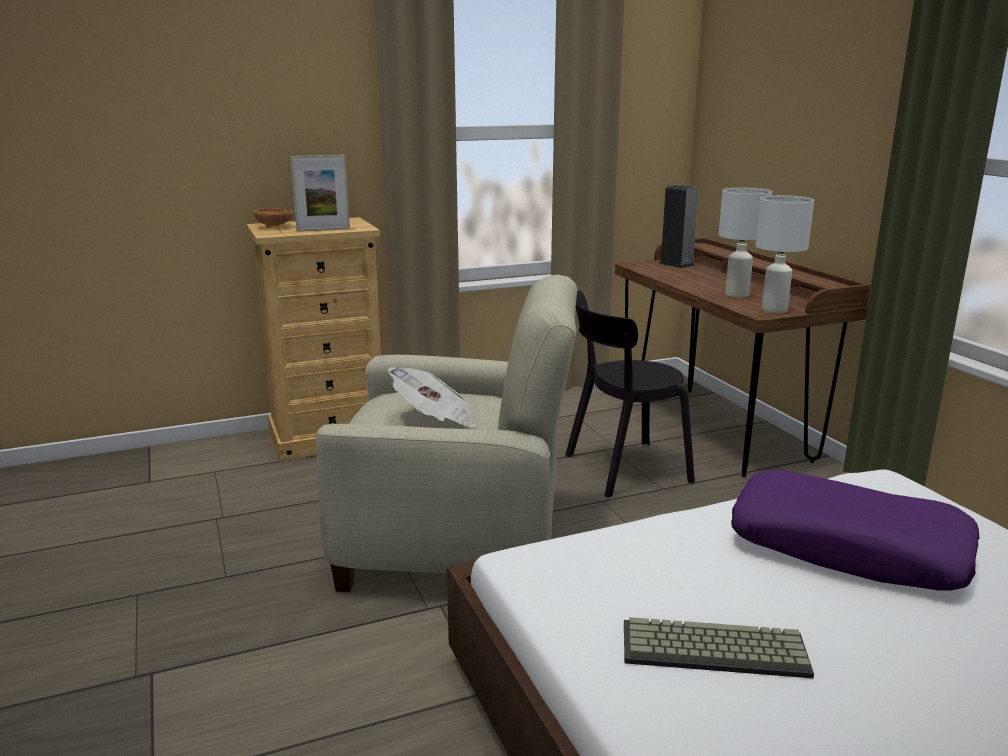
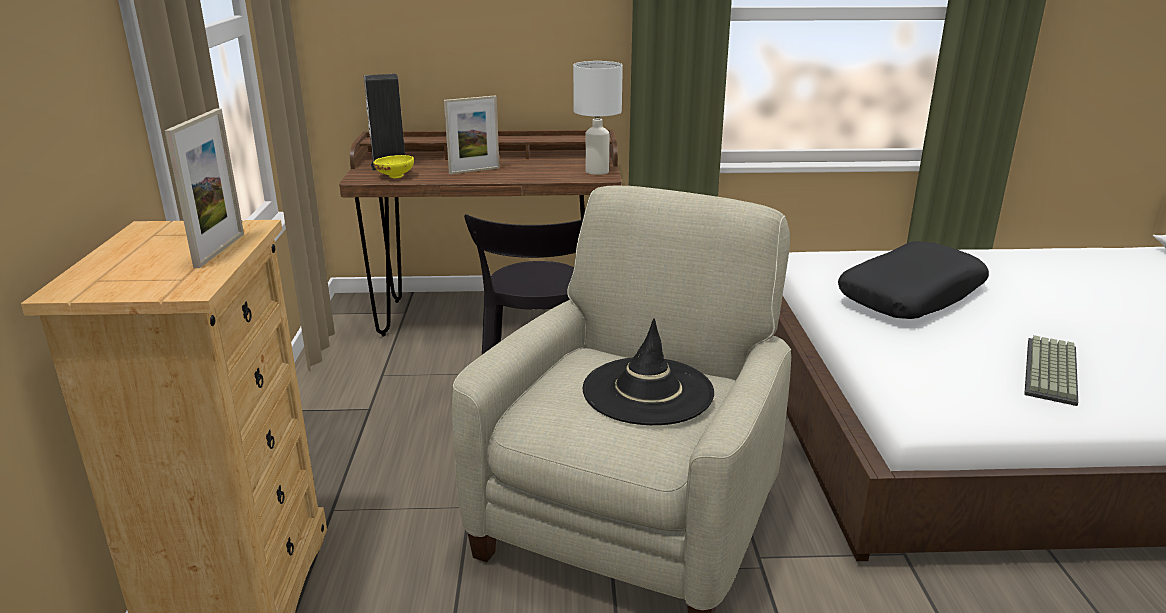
camera: 70 degrees left, 5 degrees up
brown bowl [253,208,293,228] -> none
newspaper [388,367,476,427] -> black hat [582,318,714,425]
white table lamp [719,188,772,298] -> none
purple pillow [731,470,979,590] -> black pillow [838,241,989,319]
none -> yellow bowl [373,155,414,178]
none -> picture frame [444,96,500,174]

